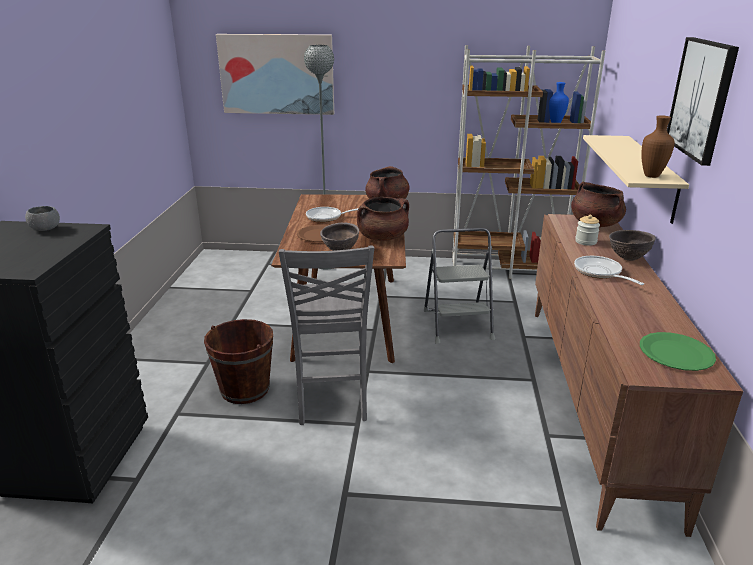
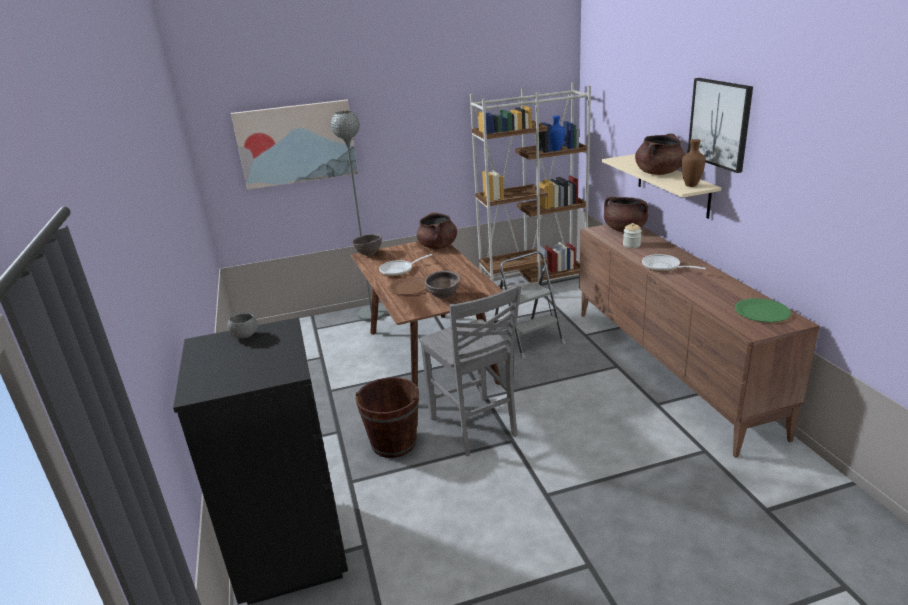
camera: 20 degrees left, 0 degrees up
brown cooking pot [357,197,409,241] -> brown cooking pot moved to [635,134,685,175]
brown bowl [609,230,656,261] -> brown bowl moved to [352,234,382,256]

